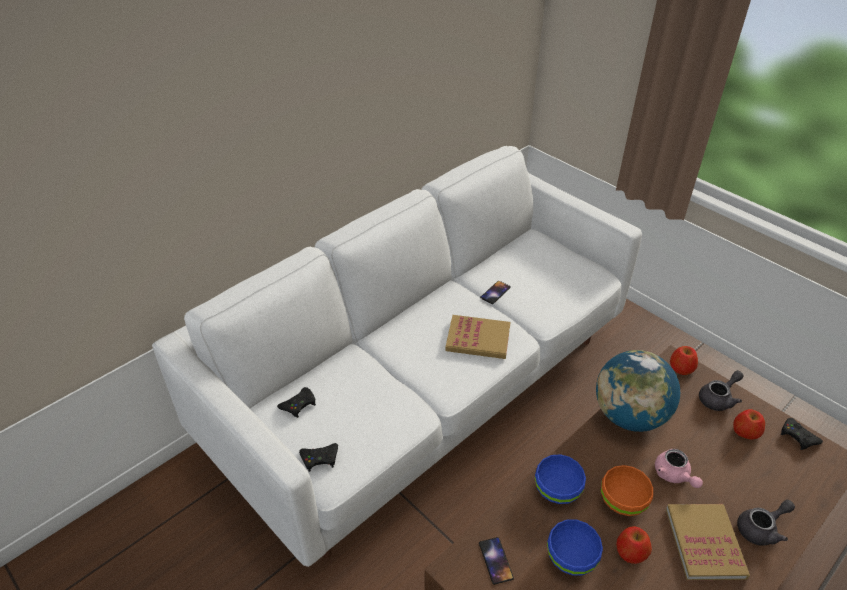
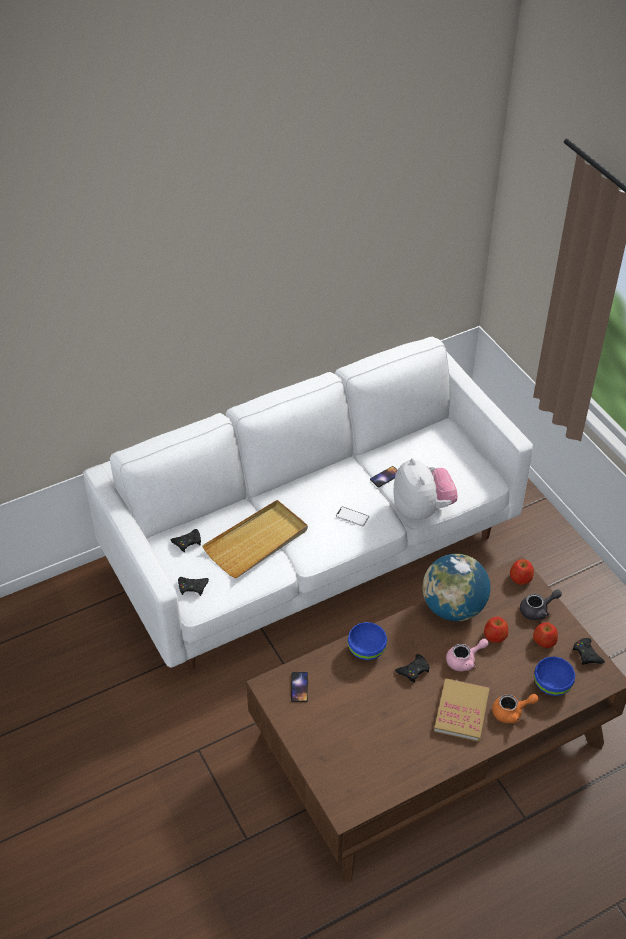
camera: 15 degrees right, 5 degrees up
book [445,315,510,359] -> phone [336,506,369,526]
blue bowl [547,519,603,575] -> blue bowl moved to [534,656,575,696]
orange bowl [601,465,653,516] -> black game controller [395,654,430,683]
apple [616,526,652,564] -> apple moved to [484,617,508,643]
pink teapot [655,449,703,488] -> pink teapot turned 105 degrees counterclockwise [446,638,489,671]
grey teapot [737,500,795,546] -> orange teapot [492,694,539,724]
none -> beige tray [202,500,308,578]
none -> plush toy [393,458,458,520]

